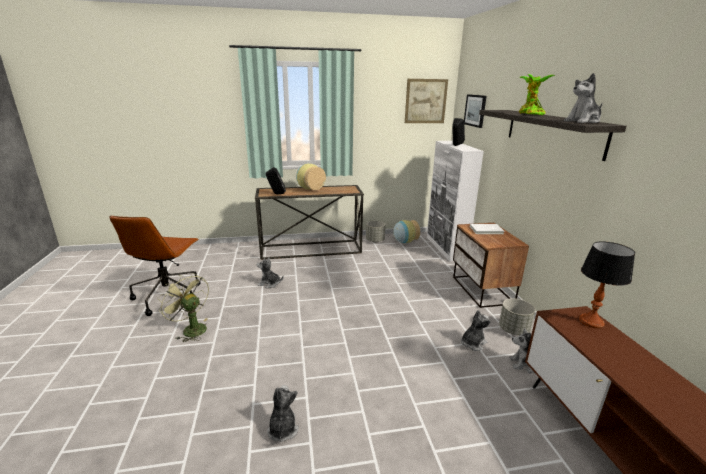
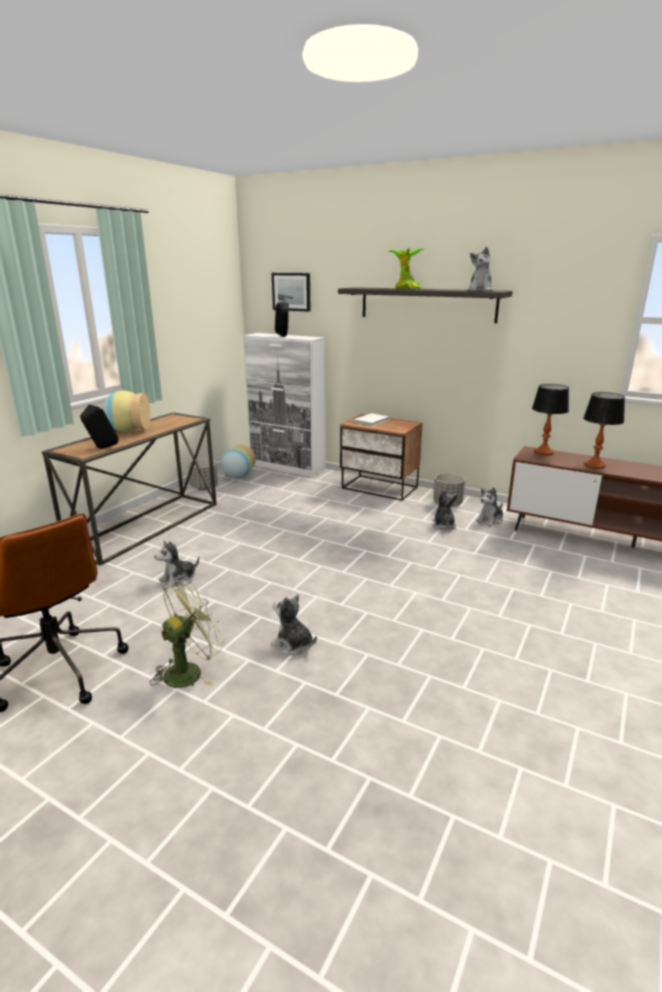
camera: 50 degrees left, 0 degrees up
green fan [157,273,209,342] -> green fan turned 150 degrees clockwise [150,580,224,688]
plush toy [267,385,299,442] -> plush toy moved to [271,594,317,655]
picture [405,79,448,123] -> none
none -> table lamp [583,392,625,469]

